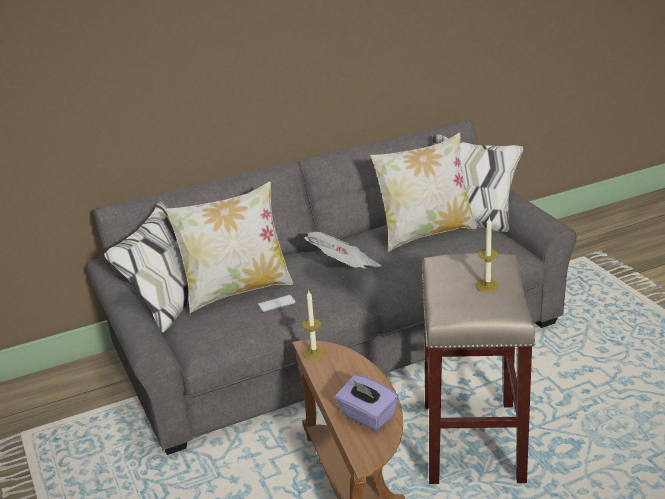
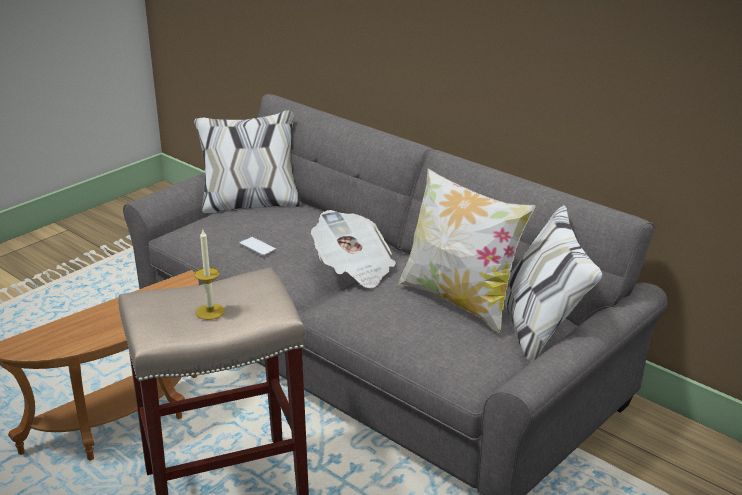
camera: 65 degrees right, 0 degrees up
pillow [165,182,293,313] -> none
candle [302,291,326,360] -> none
purple tissue box [335,375,398,431] -> none

